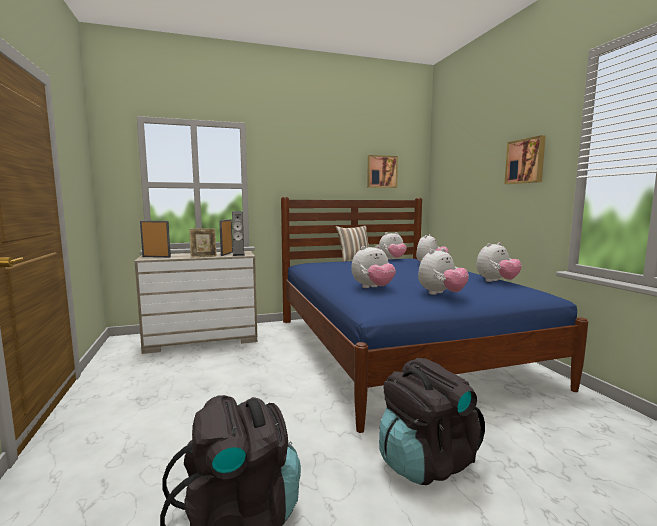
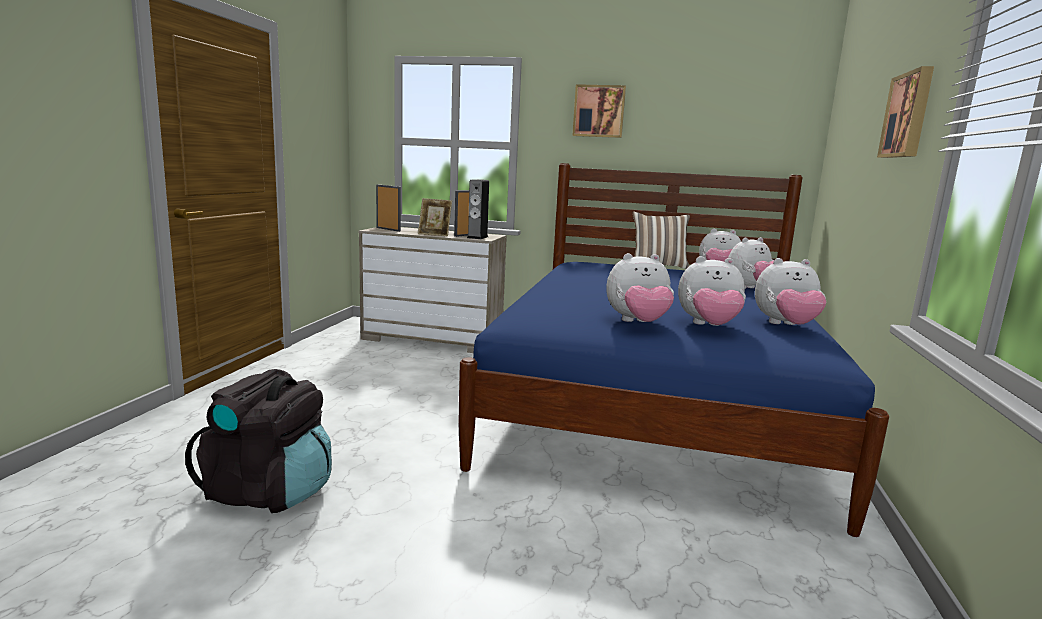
camera: 30 degrees right, 5 degrees up
plush toy [351,245,396,288] -> plush toy moved to [678,256,746,326]
picture [367,155,398,188] -> picture moved to [572,84,626,138]
black backpack [379,358,485,485] -> none

